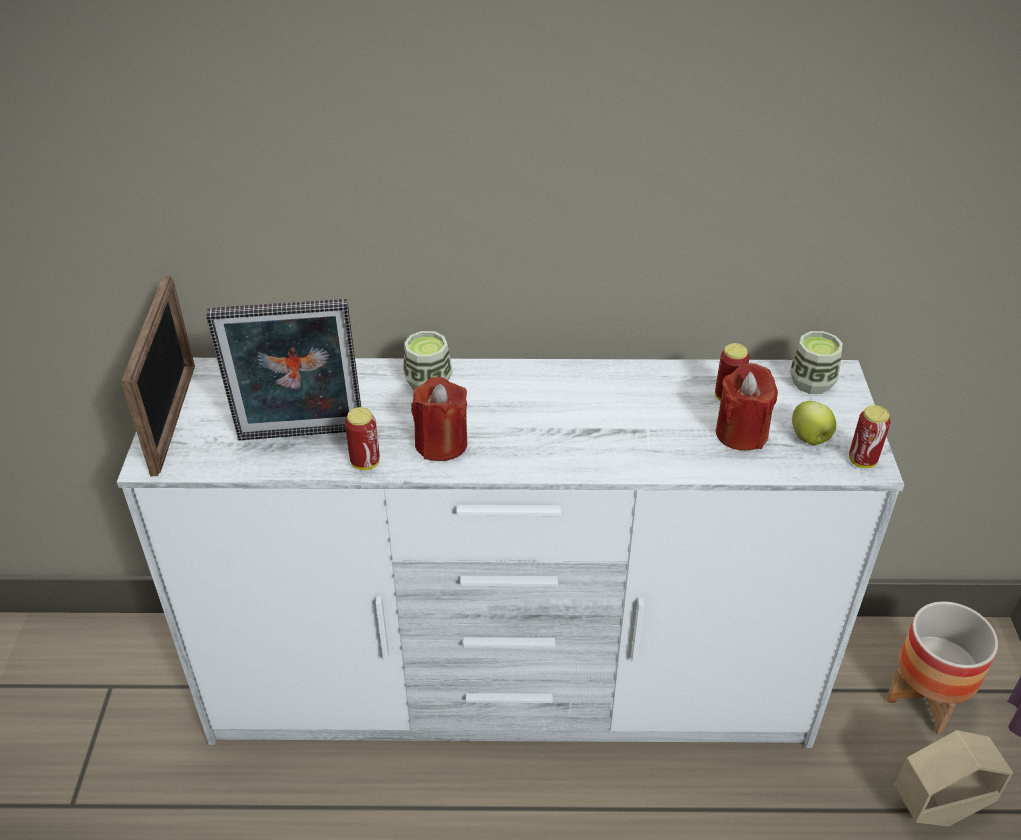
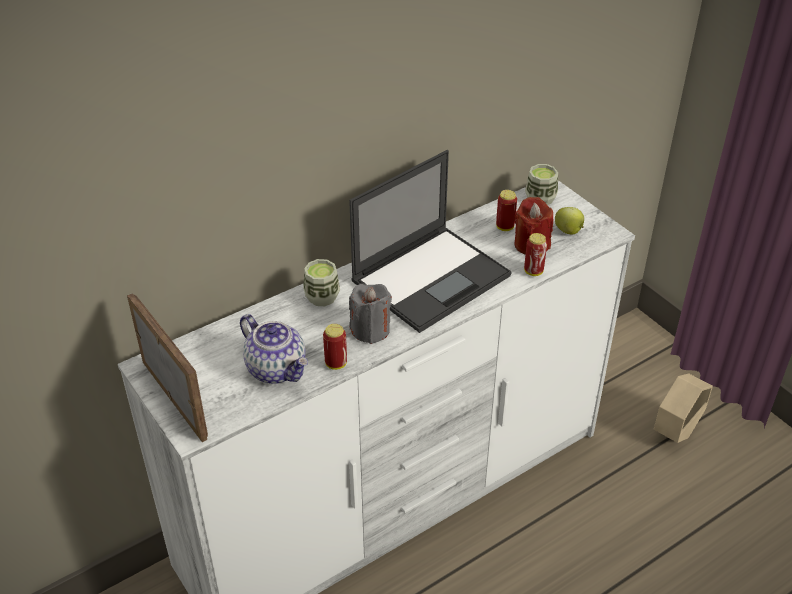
camera: 35 degrees left, 0 degrees up
picture frame [206,299,361,441] -> teapot [240,314,308,384]
red candle [411,377,467,461] -> grey candle [349,284,392,344]
can [849,405,890,468] -> can moved to [524,233,547,276]
planter [886,601,998,734] -> none
none -> laptop [349,150,512,333]

